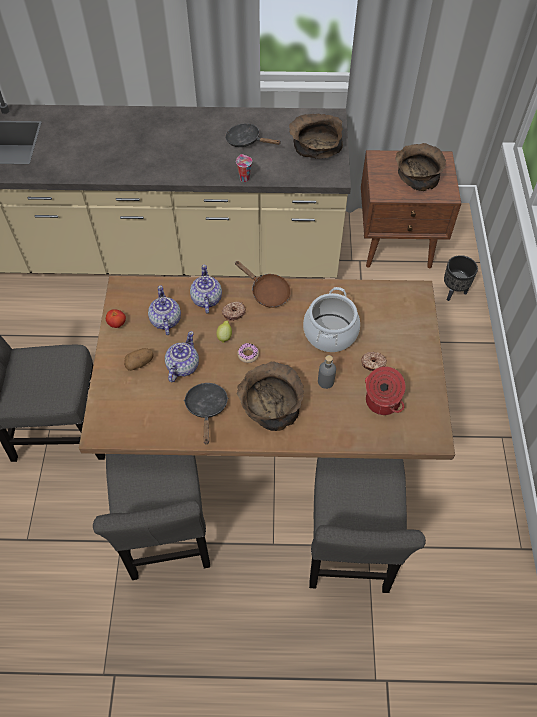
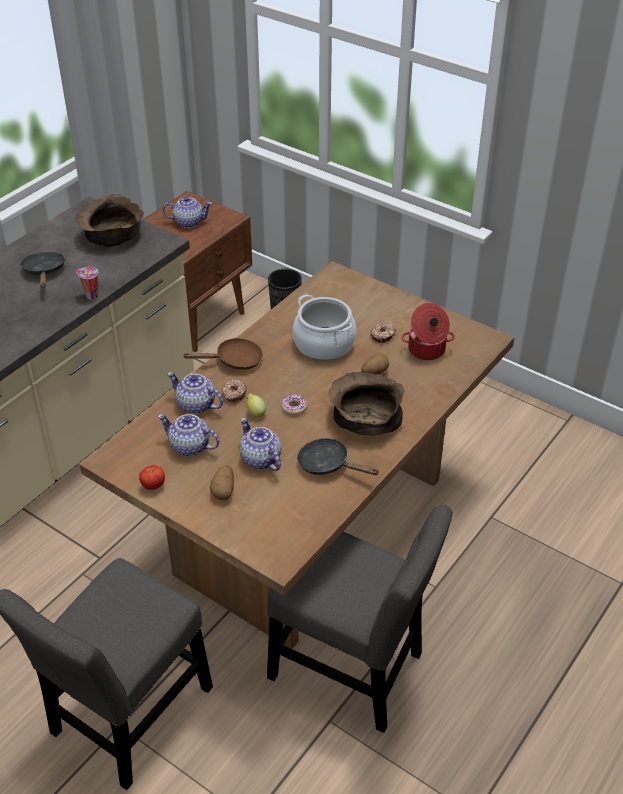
camera: 55 degrees left, 15 degrees down
black frying pan [225,123,281,147] -> black frying pan turned 105 degrees clockwise [20,252,66,288]
grey chair [309,458,426,593] -> none
grey bottle [318,355,336,389] -> potato [361,353,389,374]
brown bowl [395,143,446,191] -> teapot [163,197,212,228]

